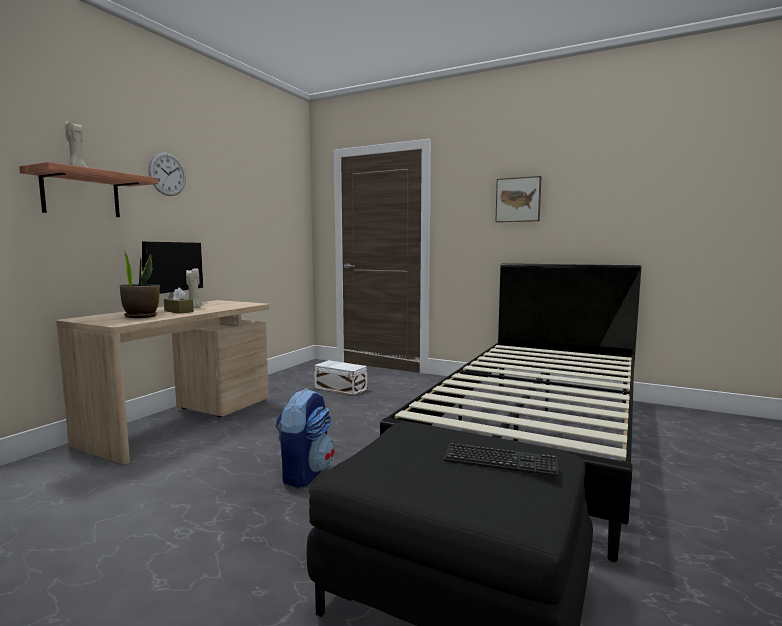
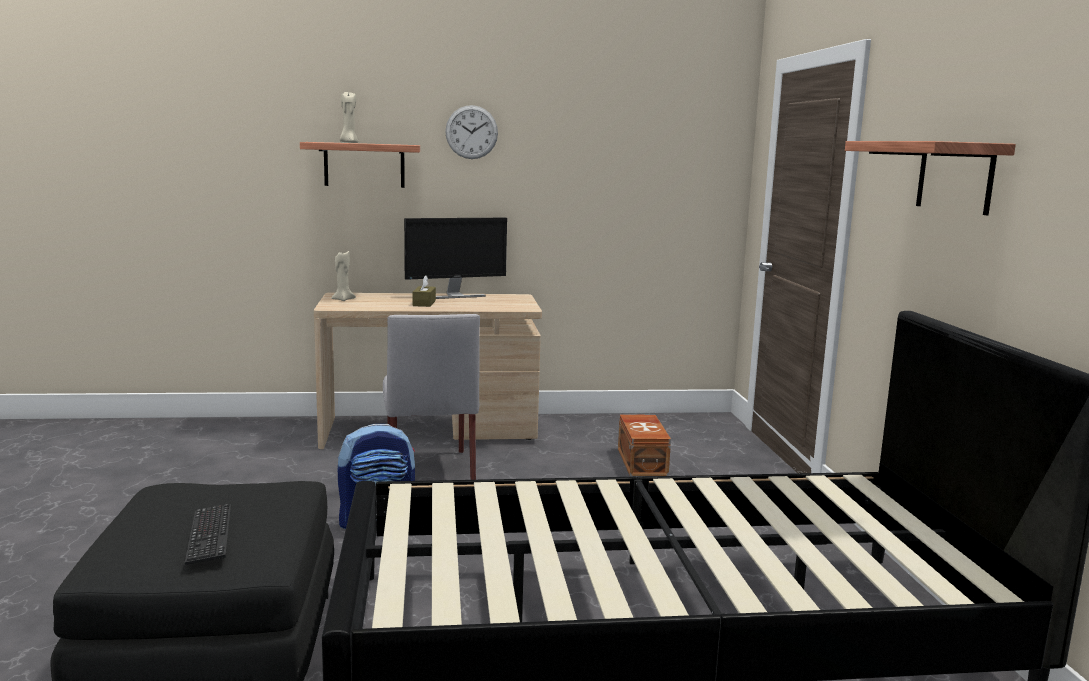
camera: 55 degrees right, 5 degrees up
potted plant [120,250,160,318] -> none
beige candle [186,268,202,308] -> beige candle moved to [331,251,356,301]
white storage box [314,360,367,396] -> brown storage box [618,414,671,476]
picture [495,176,542,222] -> shelf [845,141,1016,215]
none -> grey chair [383,314,480,480]

